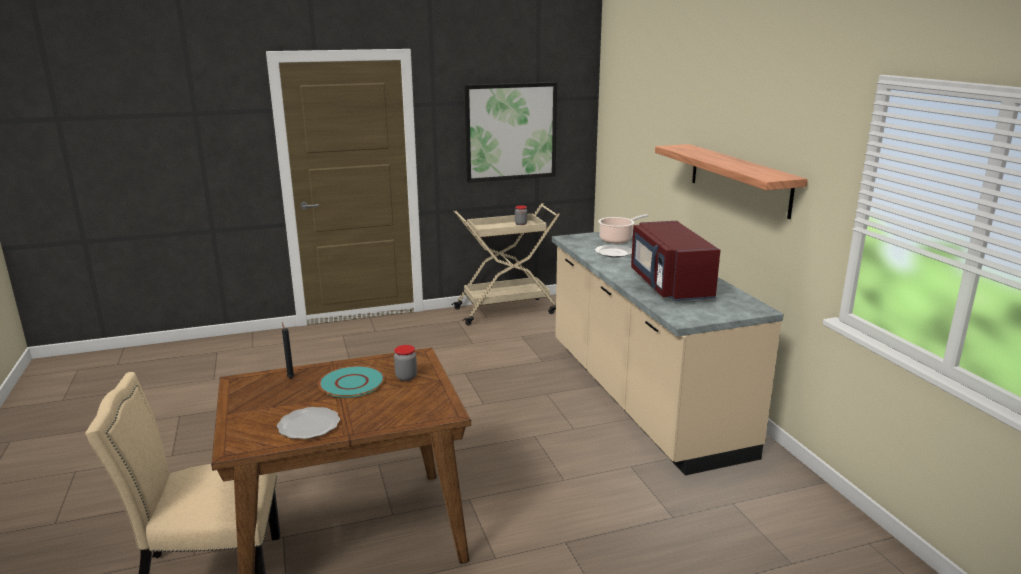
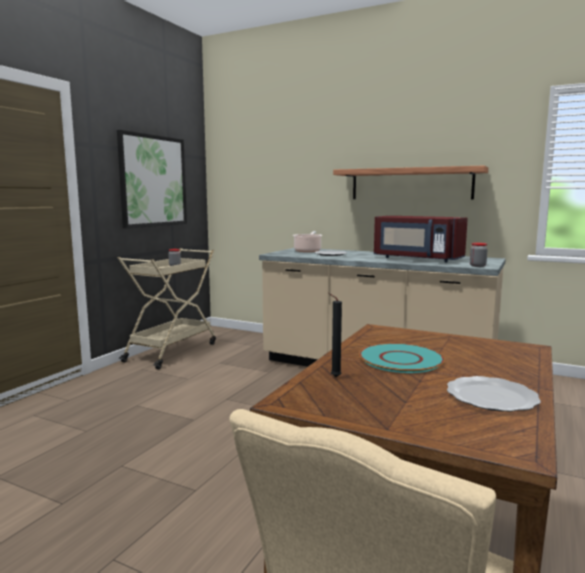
camera: 45 degrees left, 10 degrees down
jar [394,345,417,381] -> jar moved to [470,243,488,267]

